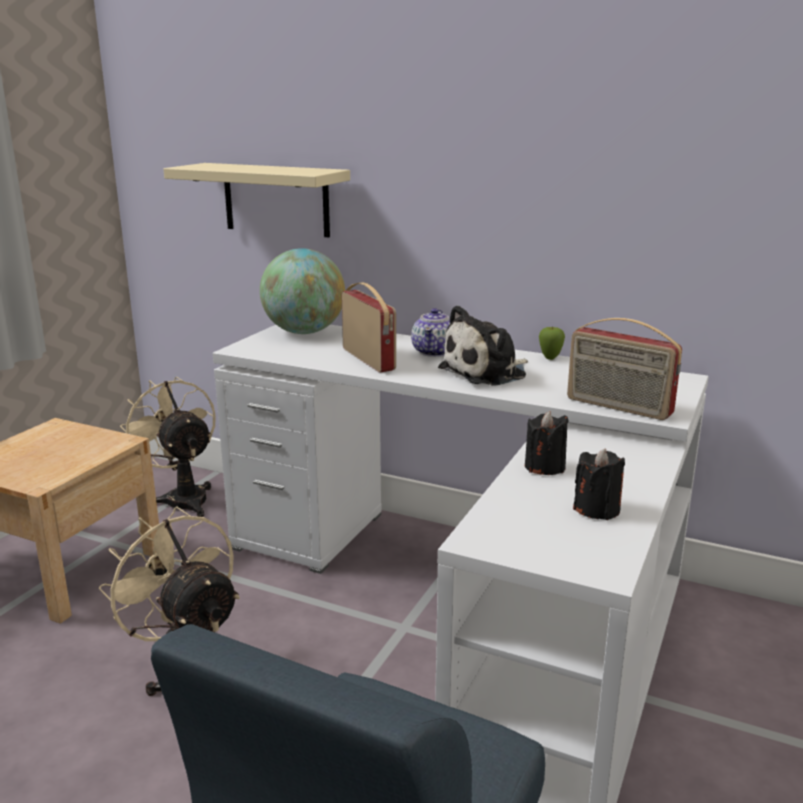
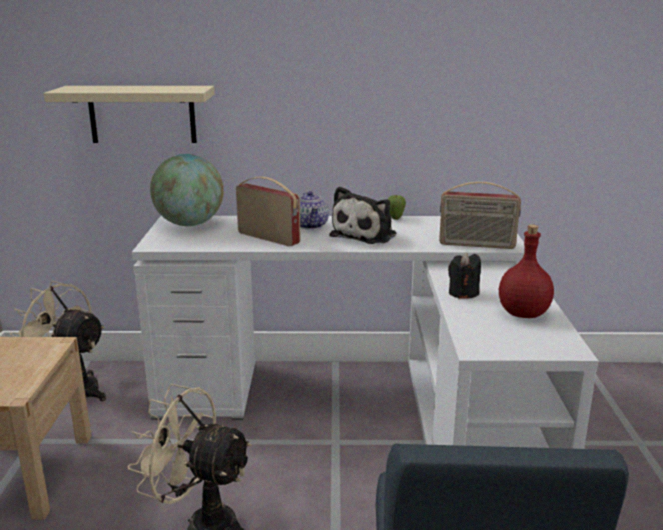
camera: 25 degrees left, 0 degrees up
black candle [573,448,625,520] -> red bottle [499,225,554,318]

